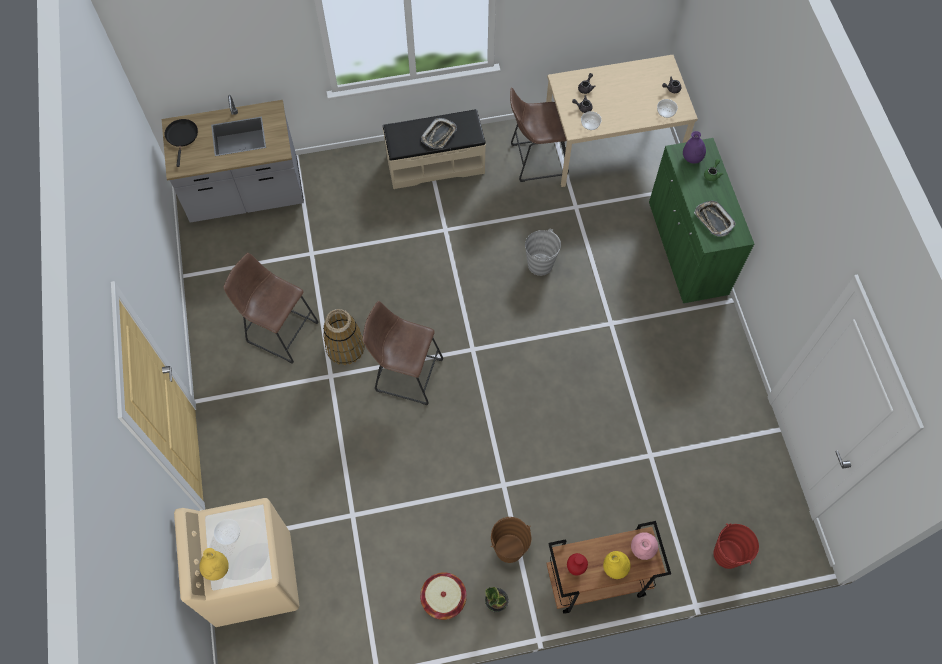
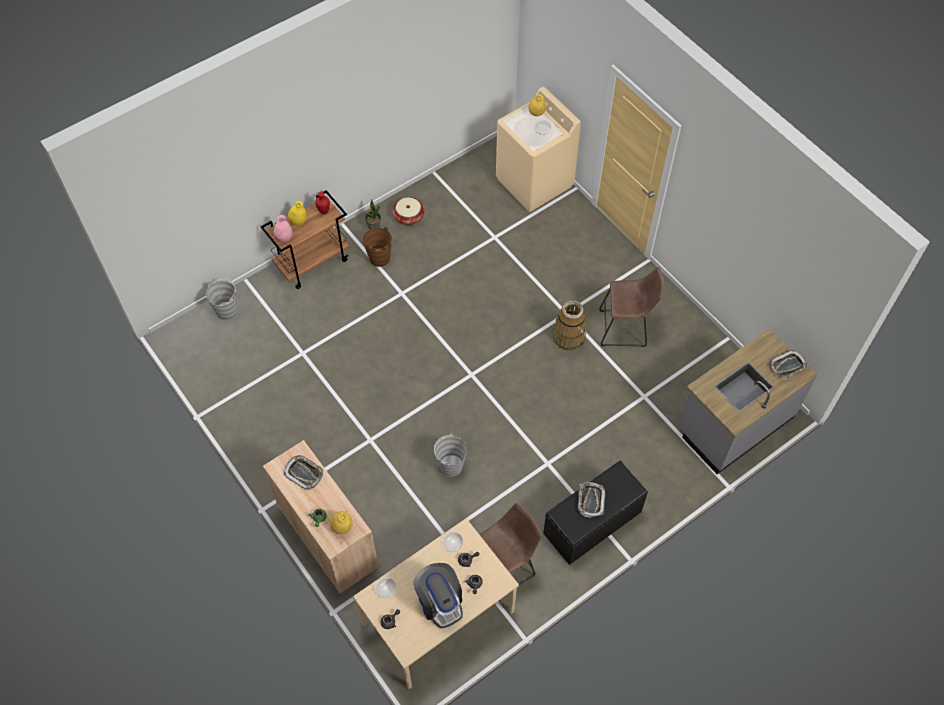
camera: 155 degrees right, 5 degrees down
black frying pan [165,119,198,167] -> tray [769,350,808,379]
brown stool [363,301,443,405] -> none
beige bench [382,109,486,189] -> black bench [543,461,648,565]
green cabinet [649,138,754,303] -> beige cabinet [263,440,379,594]
purple vase [683,131,706,164] -> yellow vase [330,511,353,534]
red bucket [713,523,759,569] -> grey bucket [206,279,238,320]
none -> coffee machine [413,563,463,629]

